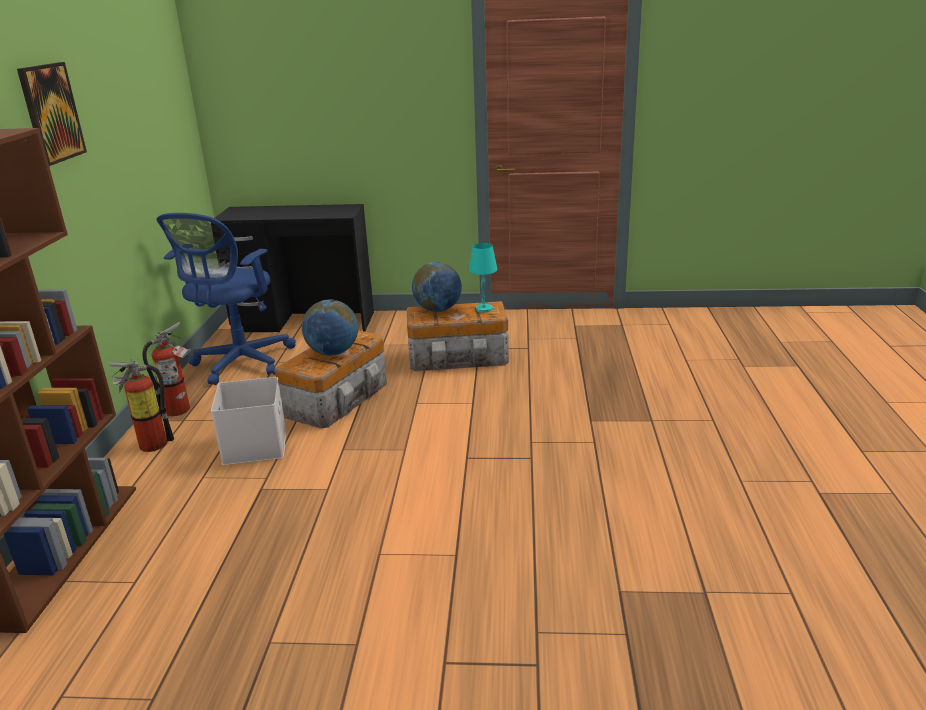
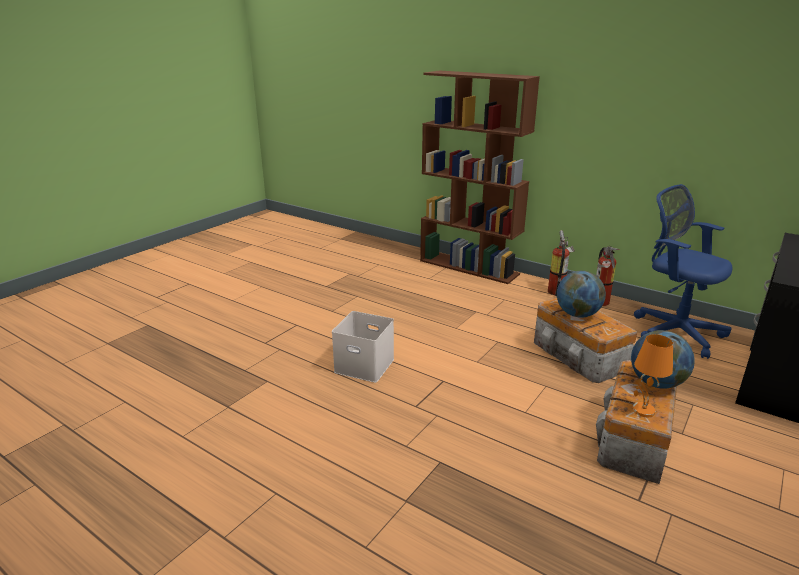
camera: 120 degrees right, 0 degrees up
picture [17,62,87,166] -> none
white storage box [211,377,286,465] -> white storage box moved to [332,311,394,383]
turquoise table lamp [469,243,497,313] -> orange table lamp [632,334,673,417]

